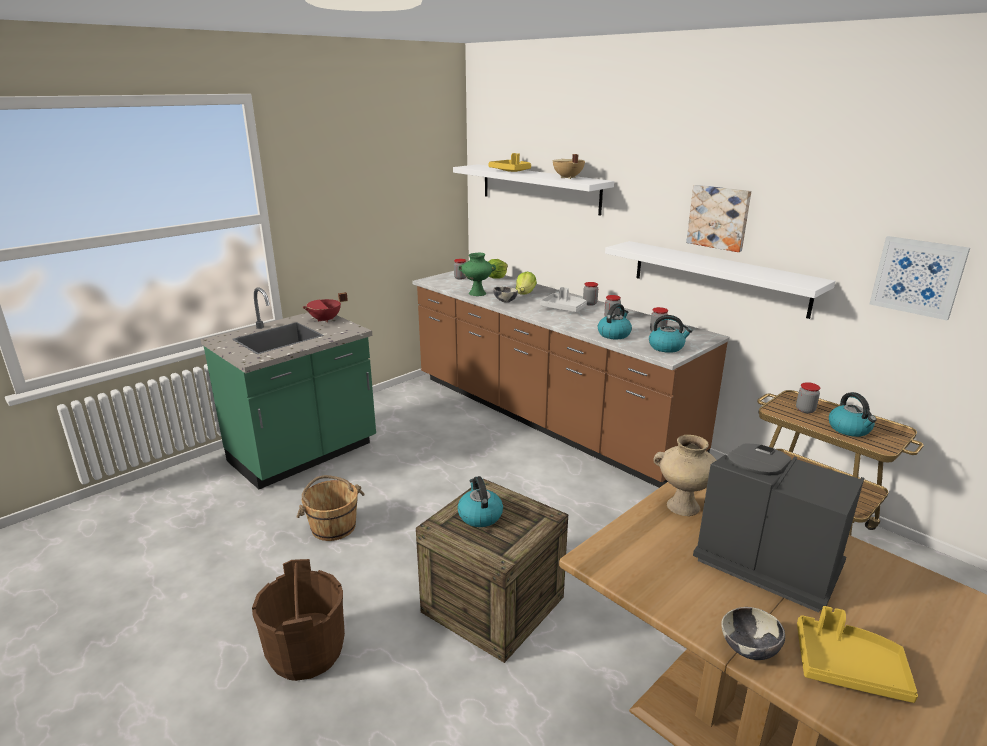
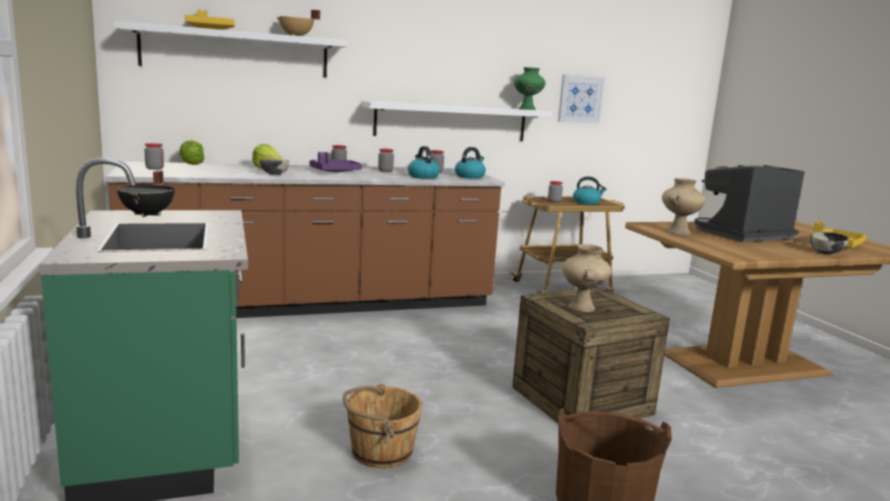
camera: 65 degrees left, 10 degrees down
red cooking pot [303,292,348,322] -> black cooking pot [116,170,175,217]
kettle [457,476,503,527] -> beige vase [562,244,611,312]
green vase [459,253,496,296] -> green vase moved to [514,67,546,110]
grey tray [540,287,587,312] -> purple tray [309,152,362,172]
picture [686,185,751,252] -> none

